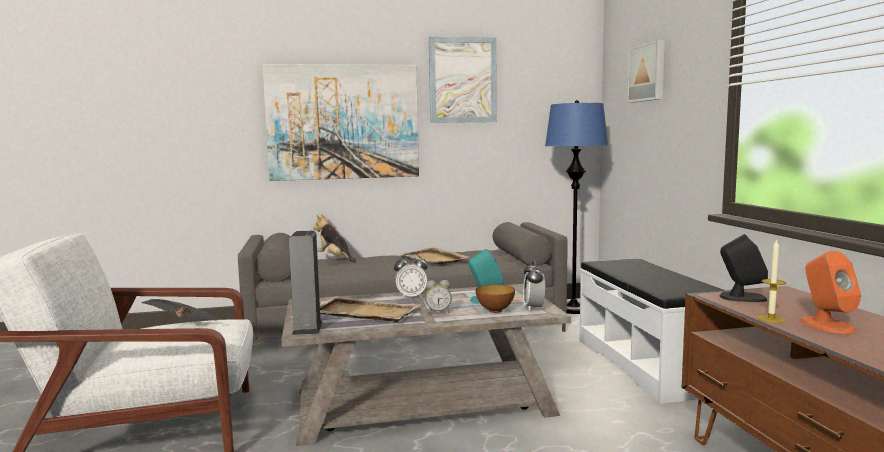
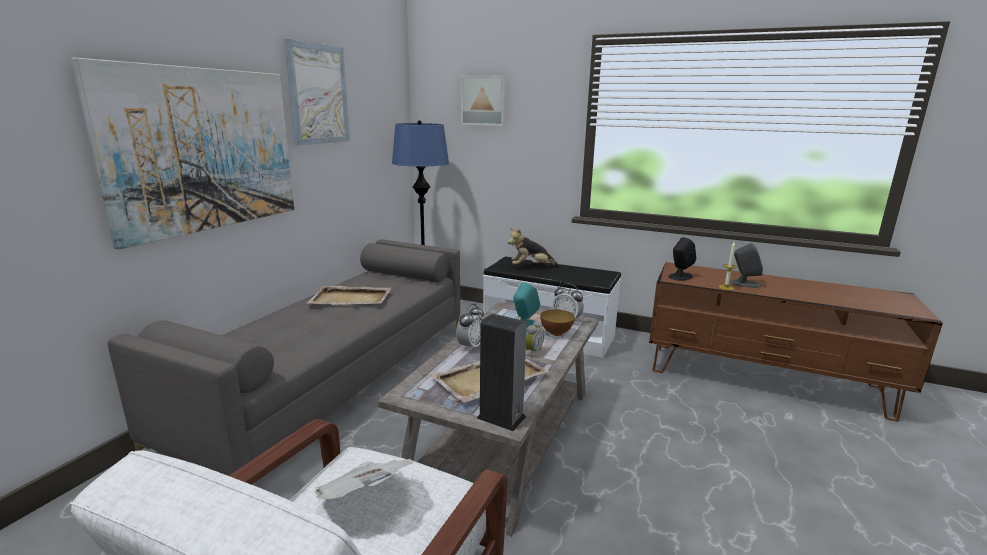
camera: 55 degrees left, 10 degrees up
plush toy [313,214,356,263] -> plush toy moved to [508,228,559,266]
orange speaker [801,251,861,334] -> grey speaker [730,243,763,288]

